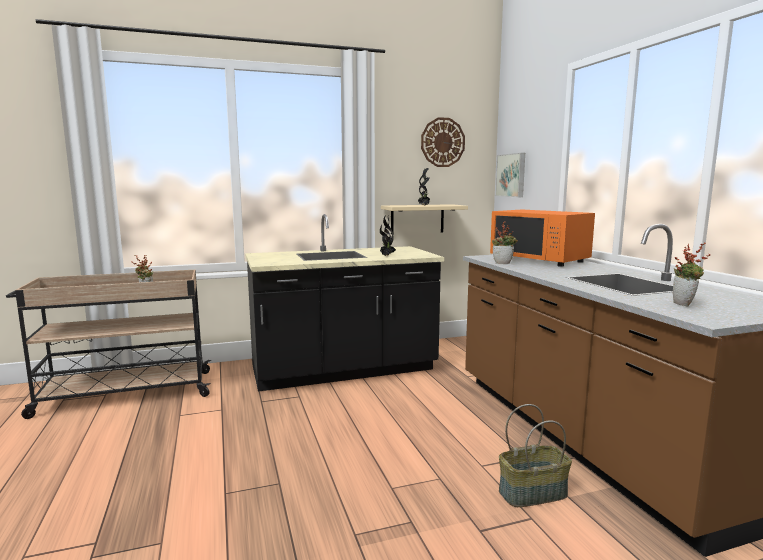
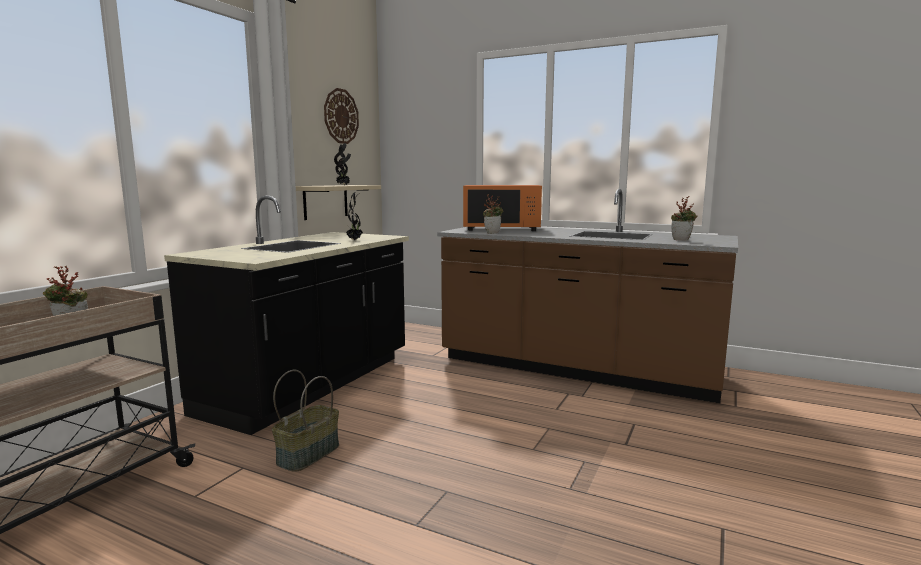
camera: 45 degrees left, 0 degrees up
picture [495,153,525,197] -> none
basket [499,404,572,507] -> basket moved to [272,370,339,472]

